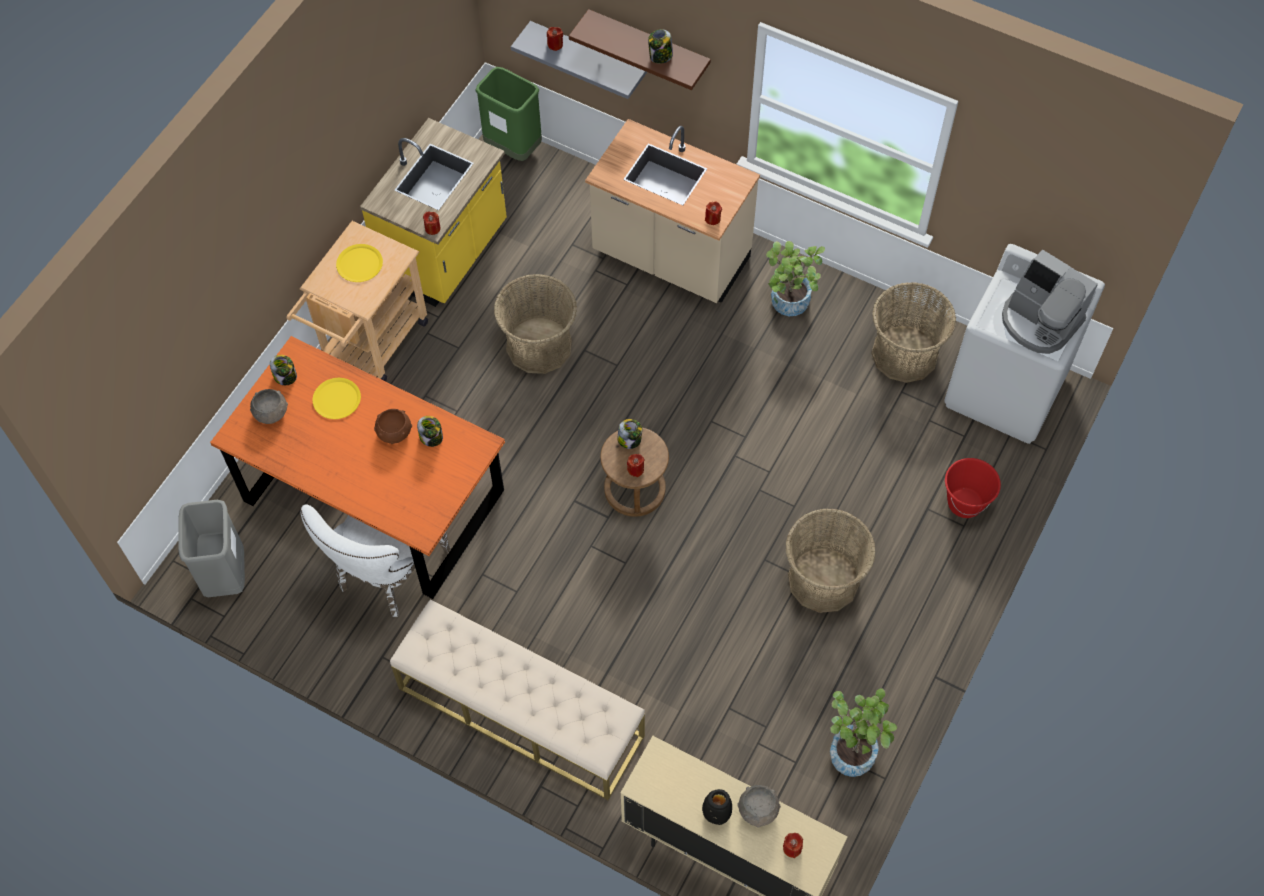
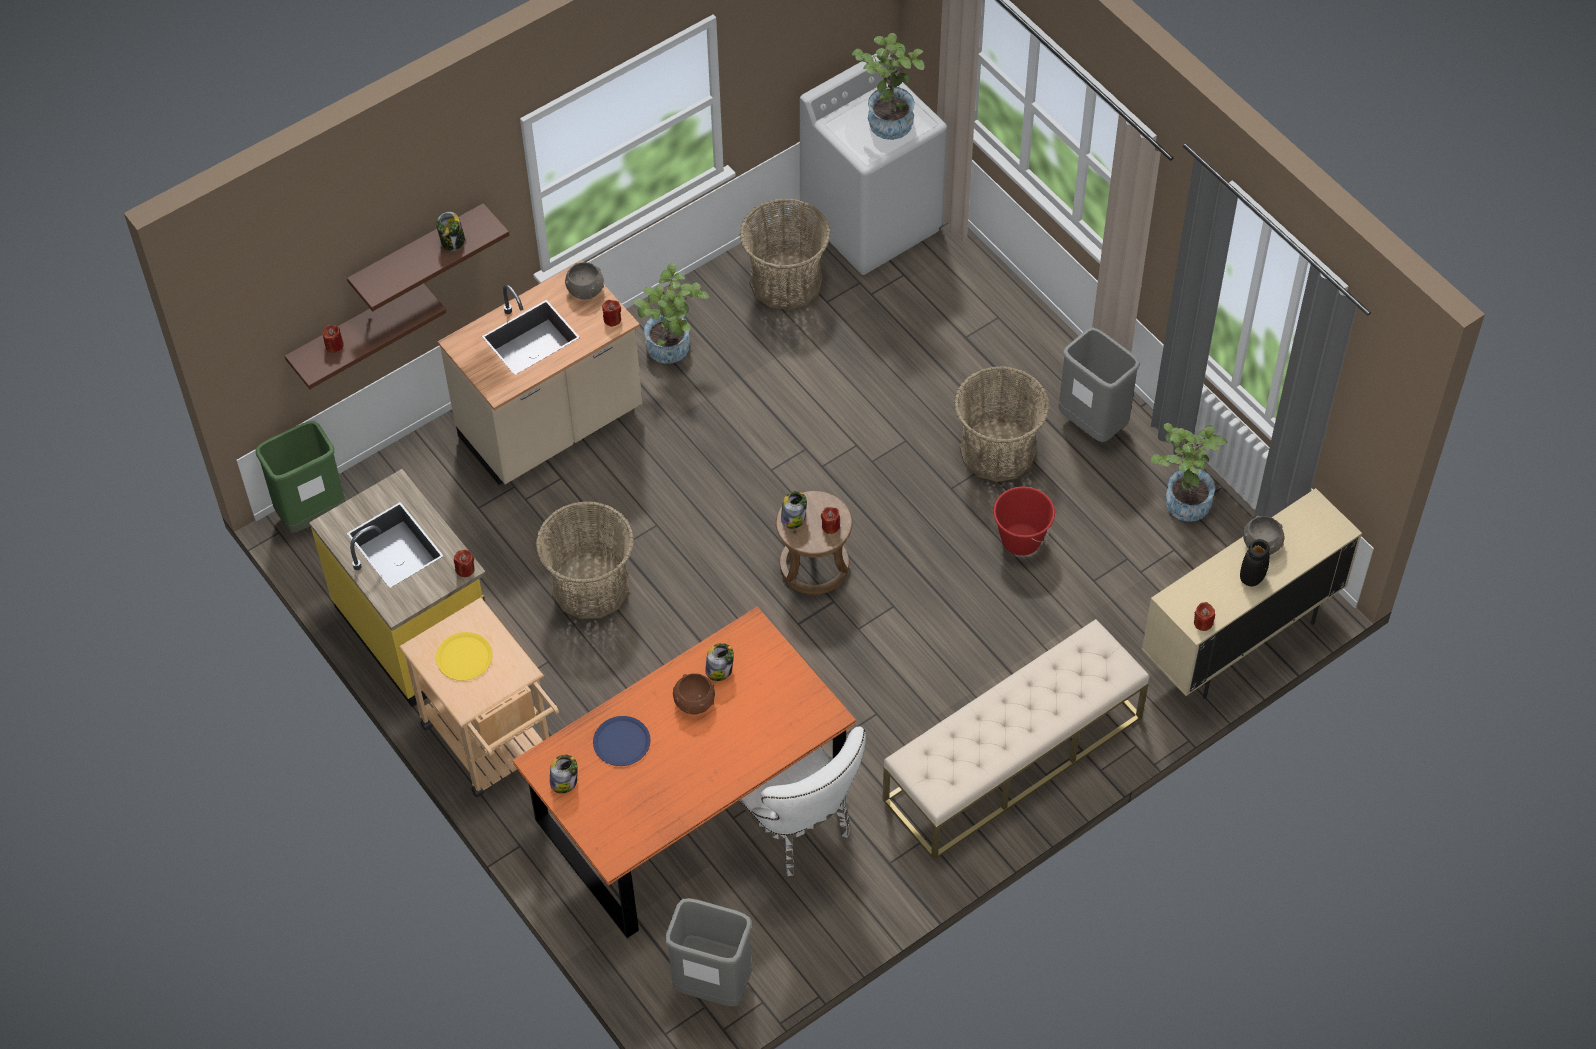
camera: 65 degrees left, 5 degrees down
grey bowl [250,389,288,424] -> grey bowl moved to [565,262,604,300]
yellow plate [312,378,361,419] -> blue plate [593,716,650,766]
grey shelf [511,21,647,99] -> brown shelf [285,283,447,389]
red candle [783,833,803,858] -> red candle moved to [1194,602,1215,631]
red bucket [945,458,1001,518] -> red bucket moved to [993,486,1055,556]
coffee machine [1002,249,1098,354] -> potted plant [852,33,925,140]
none -> grey trash can [1059,327,1140,442]

